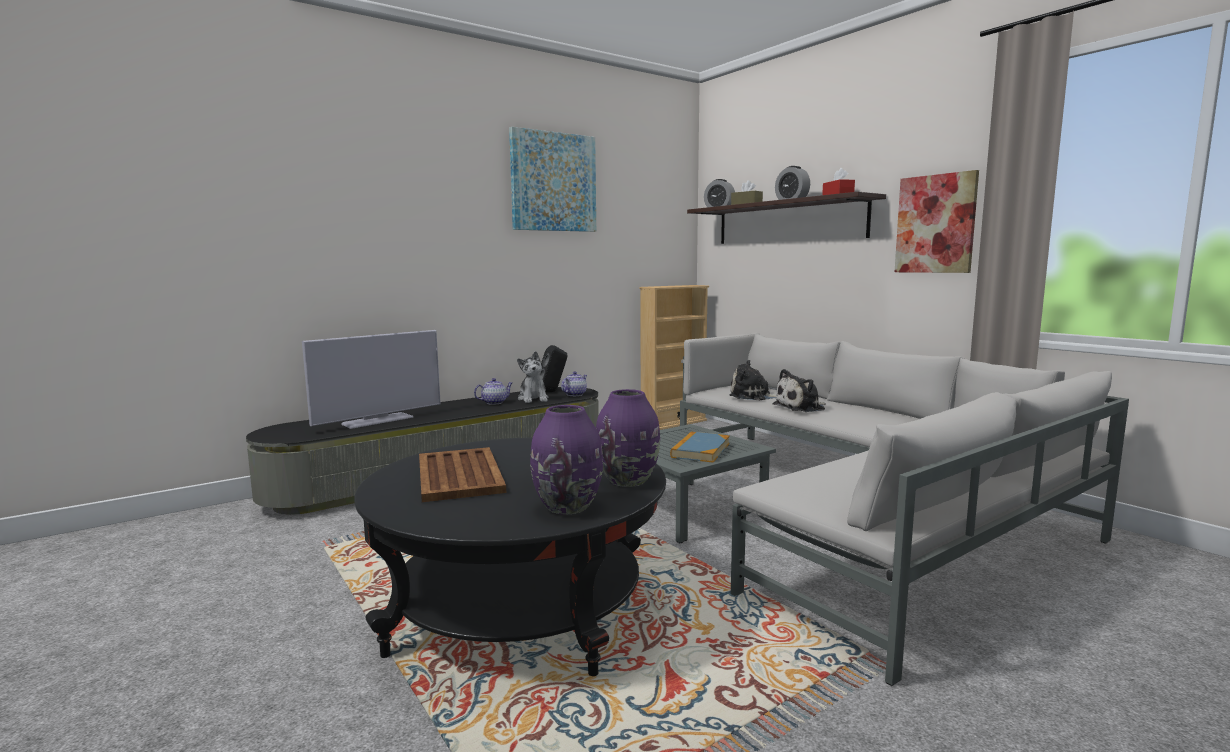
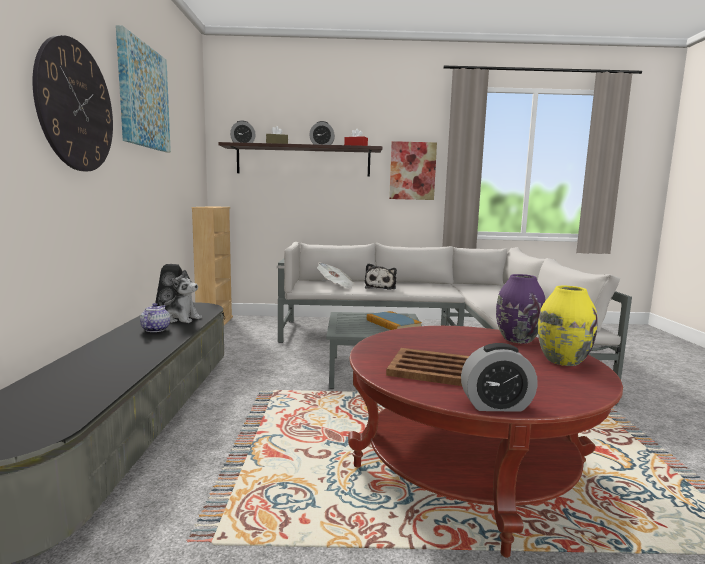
camera: 55 degrees left, 0 degrees up
television [302,330,441,429] -> none
black coffee table [354,437,666,676] -> red coffee table [348,326,623,558]
purple vase [530,405,603,515] -> yellow vase [538,286,597,366]
teapot [561,371,587,396] -> none
plush toy [730,360,776,400] -> newspaper [317,262,355,289]
none -> wall clock [32,35,113,171]
none -> alarm clock [461,343,538,412]

